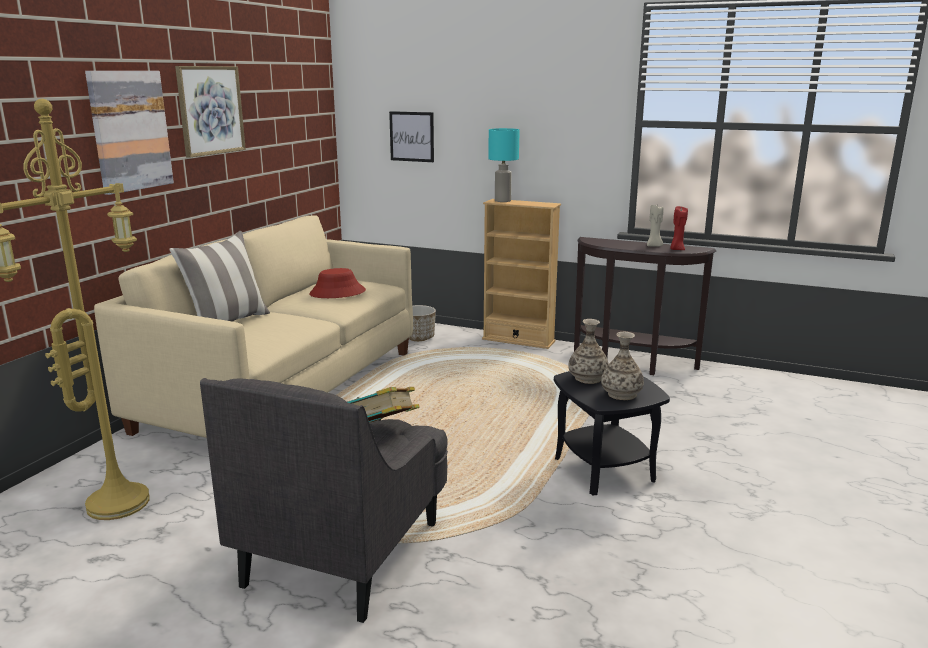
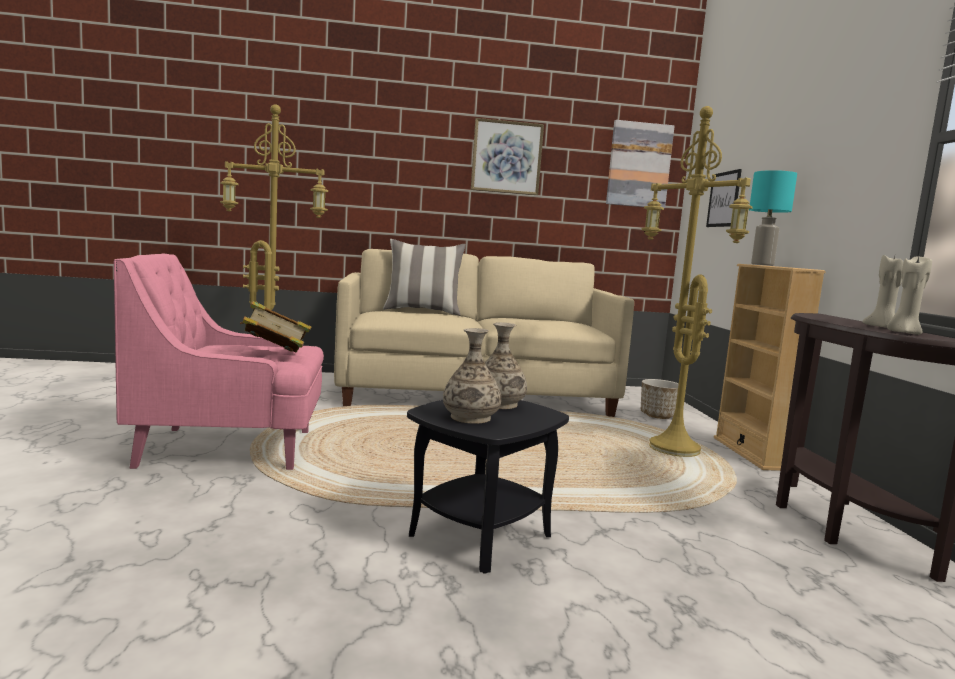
camera: 60 degrees right, 10 degrees down
picture [85,71,174,195] -> picture moved to [606,120,675,208]
grey armchair [200,378,448,623] -> pink armchair [114,254,324,470]
red hat [309,268,366,298] -> none
red candle [670,206,688,250] -> beige candle [887,256,932,335]
none -> yellow floor lamp [642,106,752,457]

